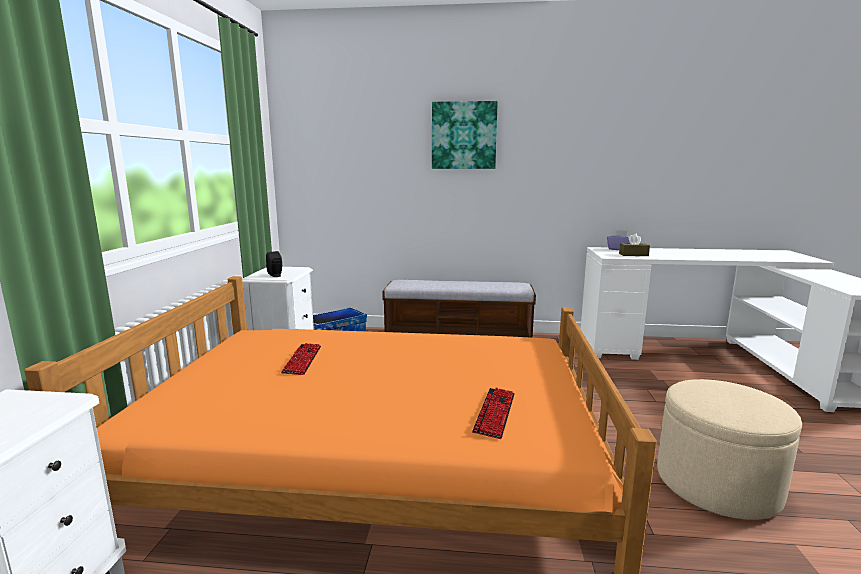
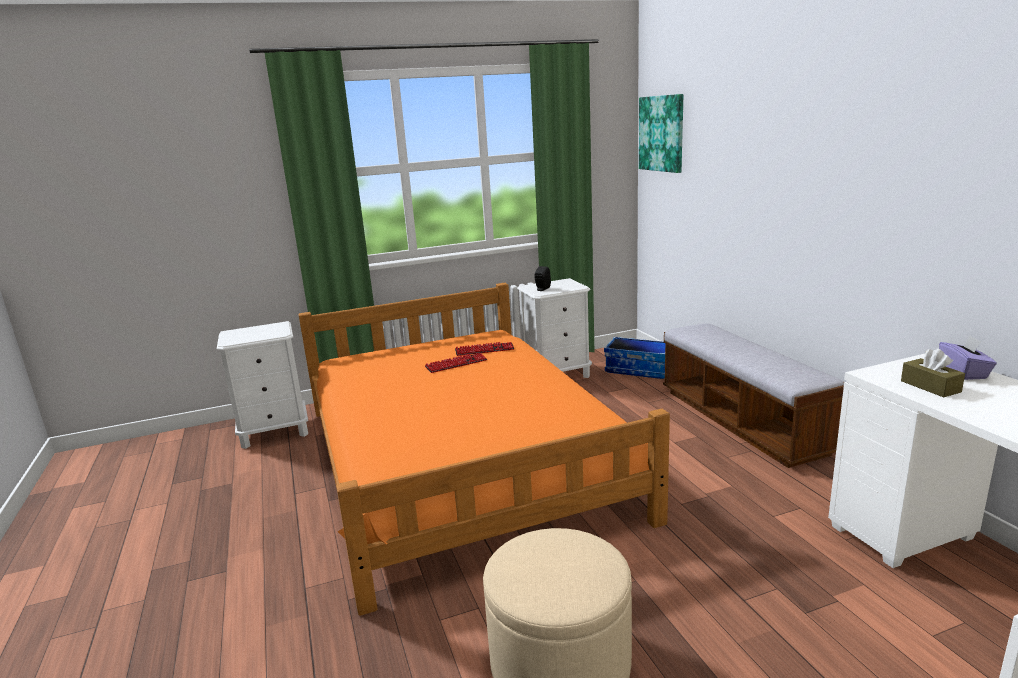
camera: 65 degrees right, 5 degrees up
picture [432,101,498,169] -> picture moved to [639,94,683,173]
keyboard [472,388,515,439] -> keyboard moved to [455,342,514,356]

